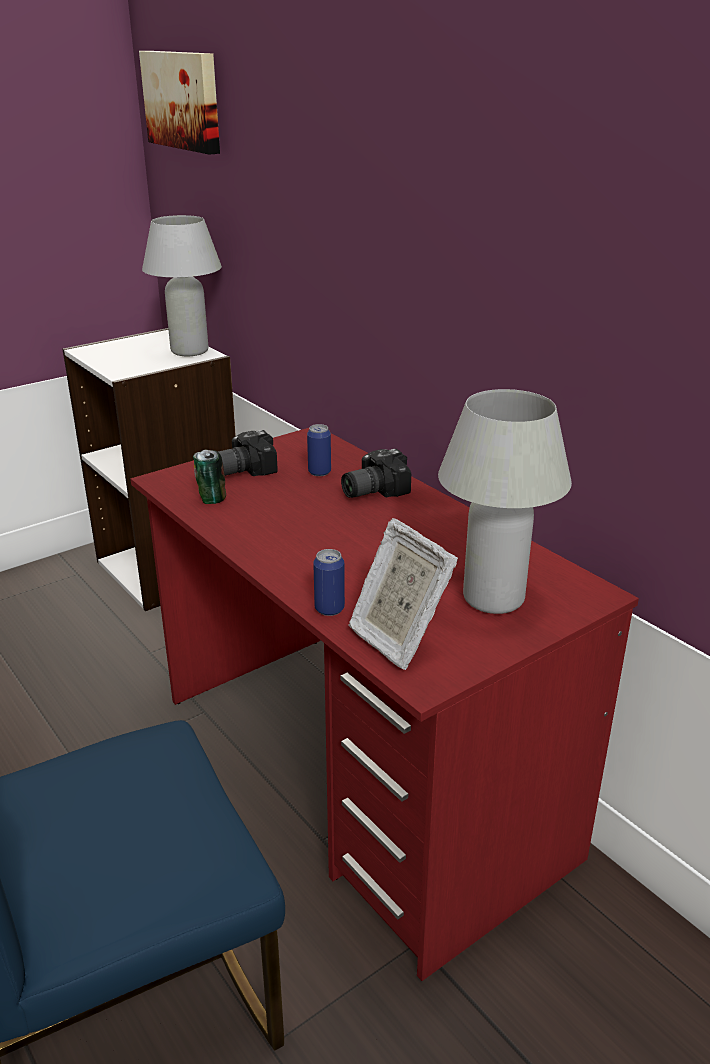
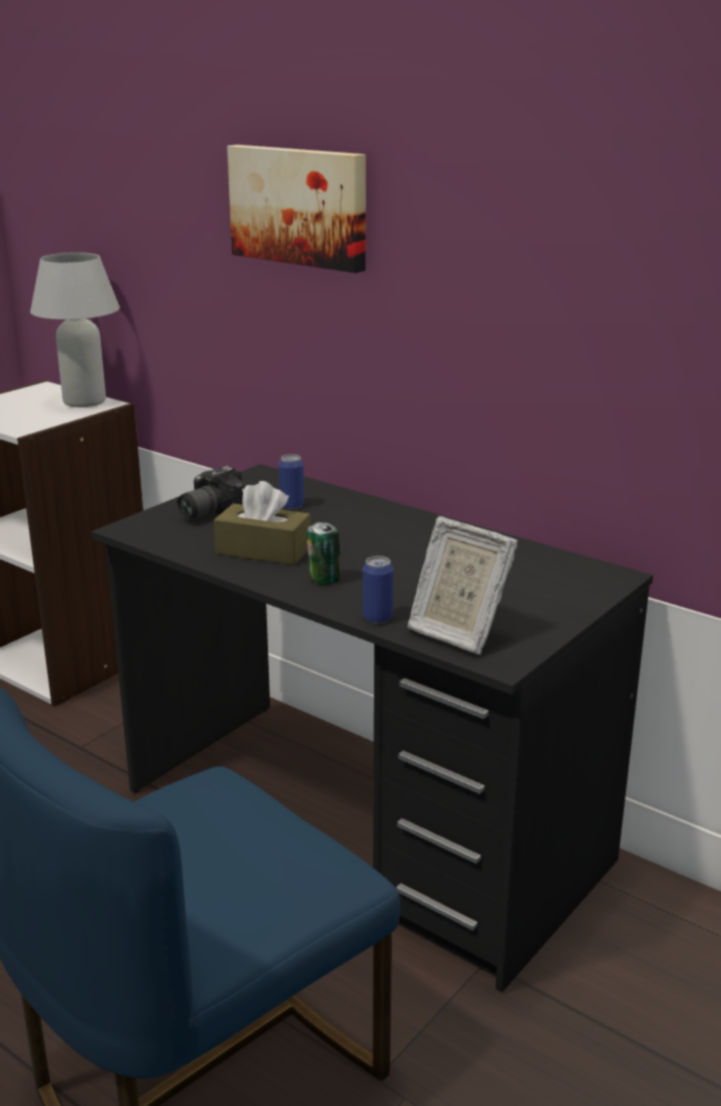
camera: 15 degrees left, 5 degrees down
red desk [131,428,639,981] -> black desk [91,464,653,992]
picture [139,51,220,155] -> picture moved to [227,145,366,273]
can [193,450,226,504] -> can moved to [307,522,341,585]
camera [341,449,411,498] -> none
white table lamp [438,389,572,614] -> none
none -> brown tissue box [214,481,311,565]

